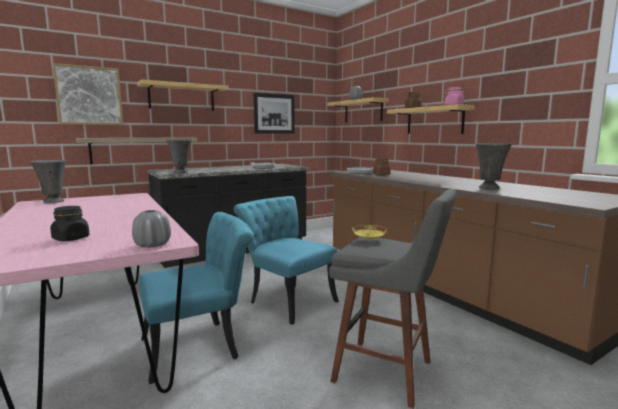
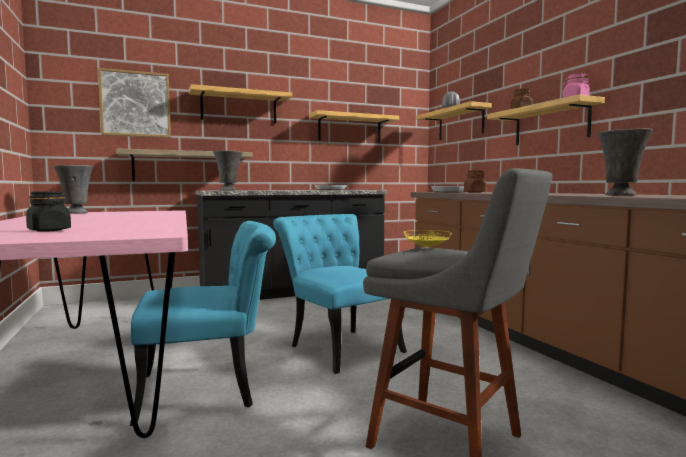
camera: 10 degrees right, 5 degrees down
grey vase [132,210,171,248] -> none
picture [254,93,295,134] -> shelf [309,110,399,143]

